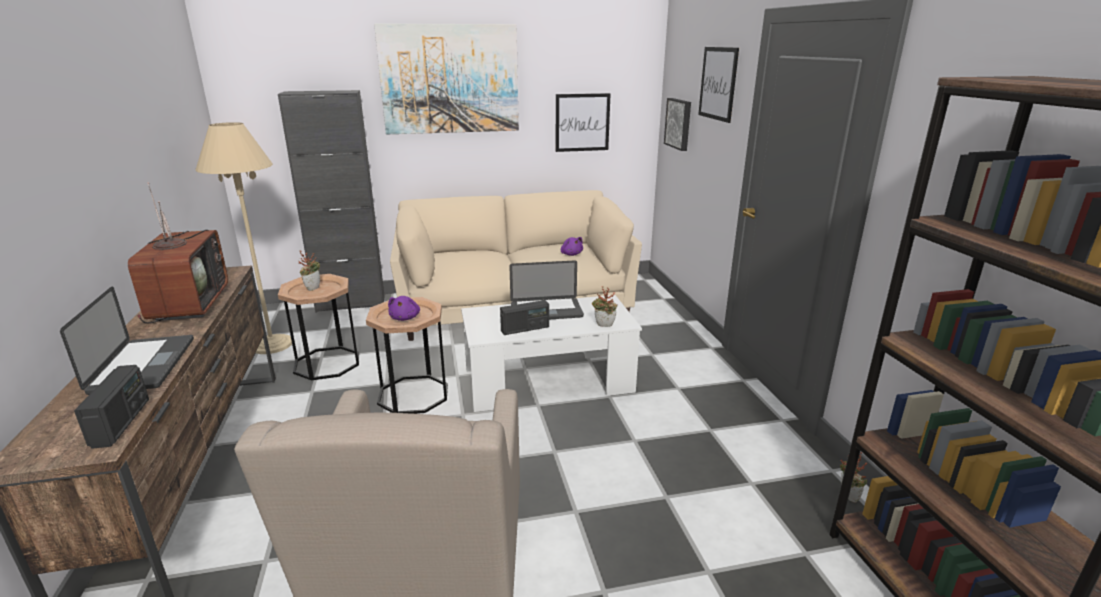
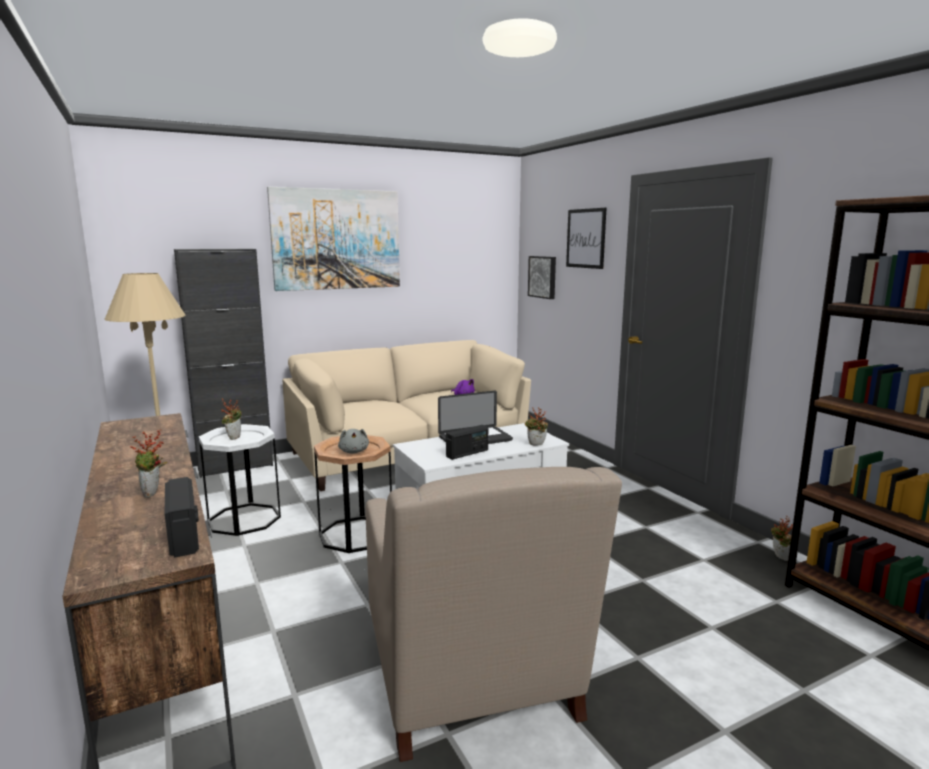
camera: 15 degrees left, 10 degrees down
laptop [60,287,194,395] -> potted plant [130,430,167,498]
television [128,182,228,323] -> none
brown side table [278,274,359,380] -> white side table [199,424,281,536]
purple plush toy [388,296,420,321] -> grey plush toy [338,429,369,454]
picture [556,93,611,152] -> none

